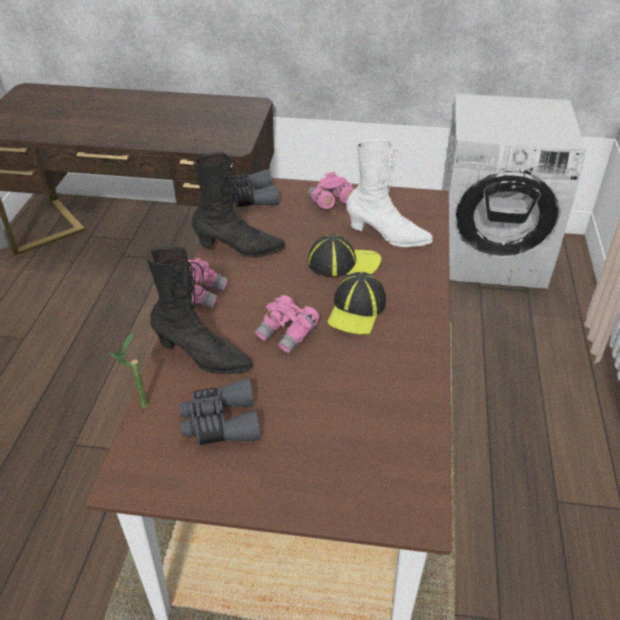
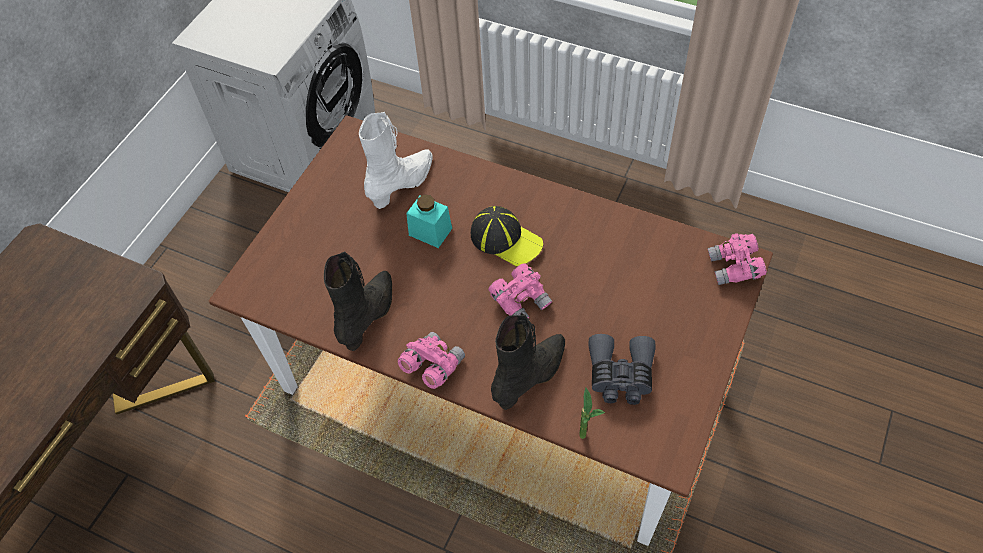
camera: 70 degrees left, 15 degrees up
grey binoculars [232,169,279,207] -> none
pink binoculars [308,172,354,209] -> pink binoculars moved to [708,233,767,285]
cap [308,234,381,277] -> turquoise jar [406,195,452,248]

